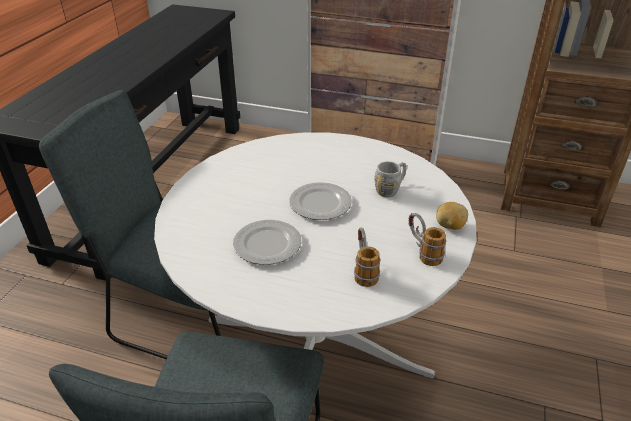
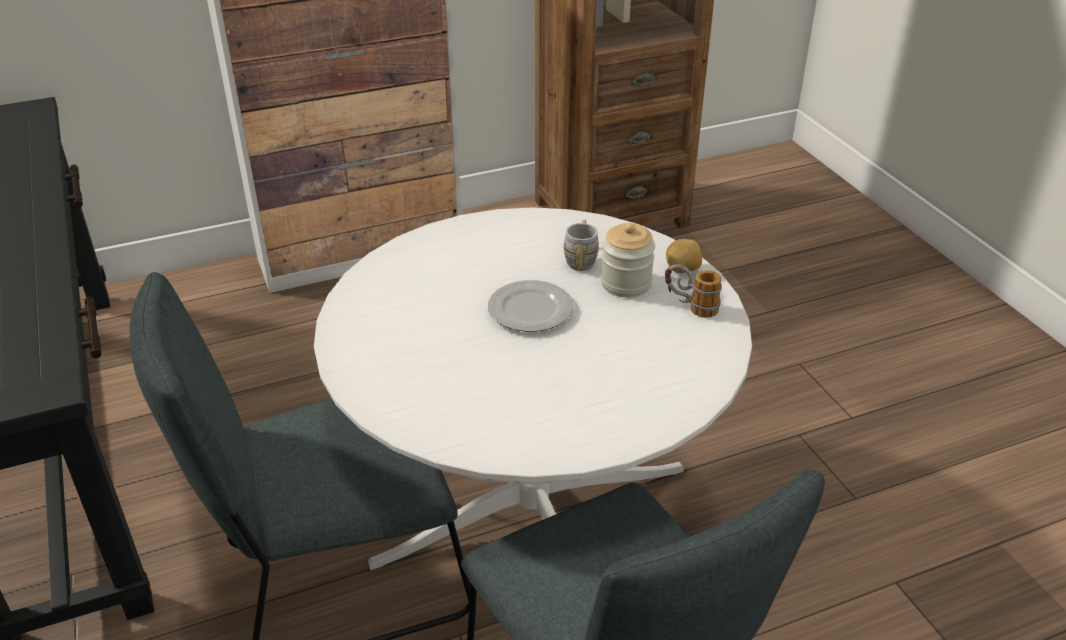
camera: 40 degrees left, 0 degrees up
plate [233,220,301,265] -> none
mug [354,228,381,287] -> none
none -> jar [601,223,655,297]

